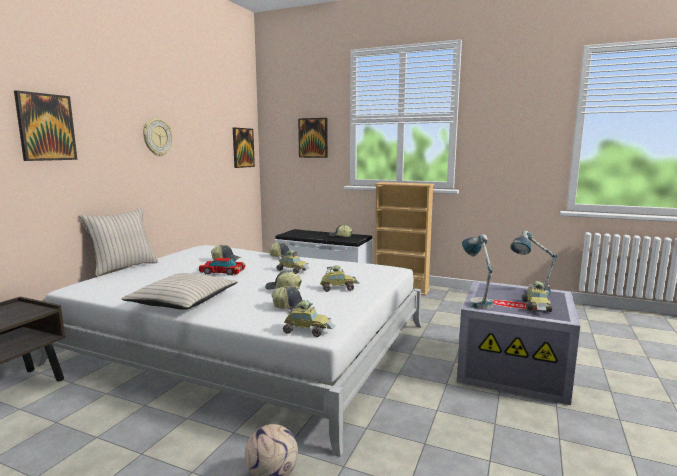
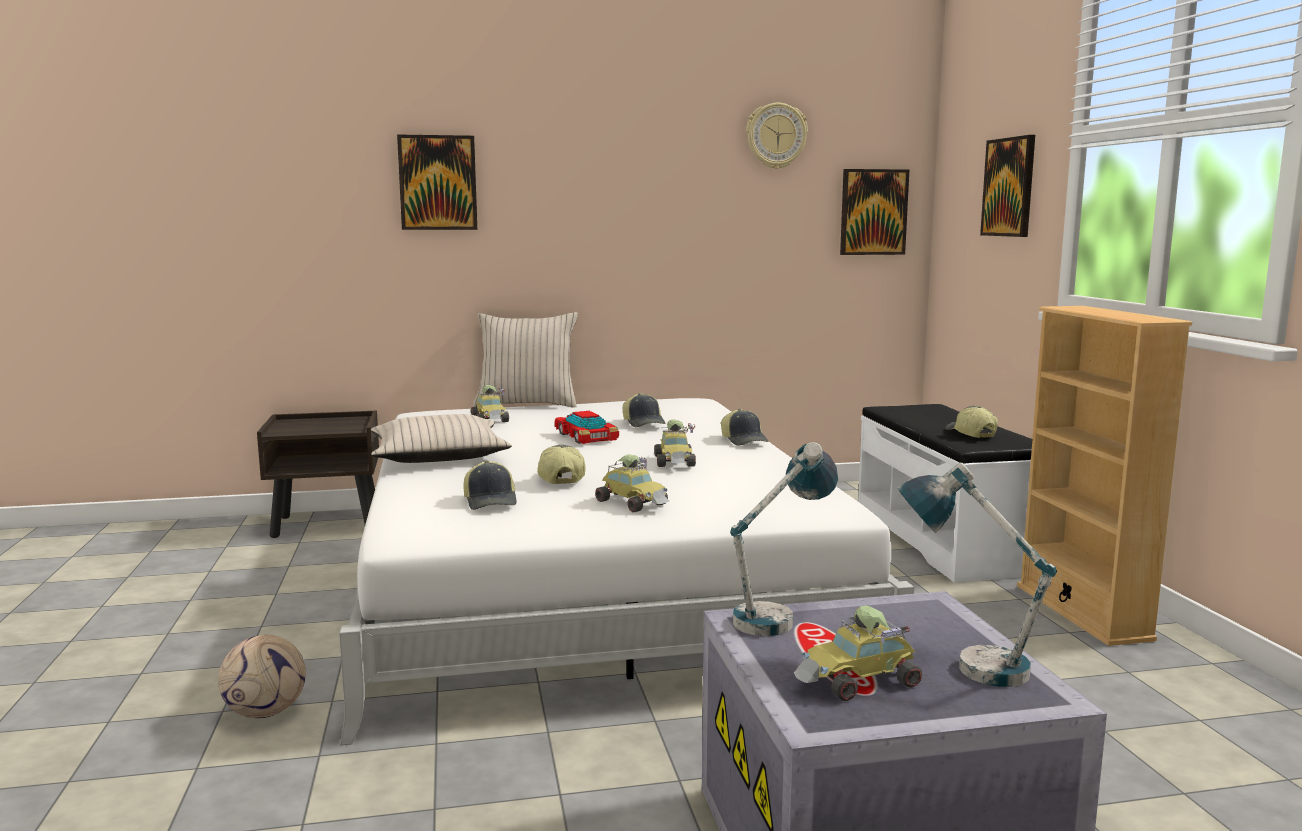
camera: 55 degrees right, 0 degrees up
wall clock [143,118,172,156] -> wall clock moved to [746,103,808,169]
toy car [283,300,335,337] -> toy car moved to [471,385,509,422]

